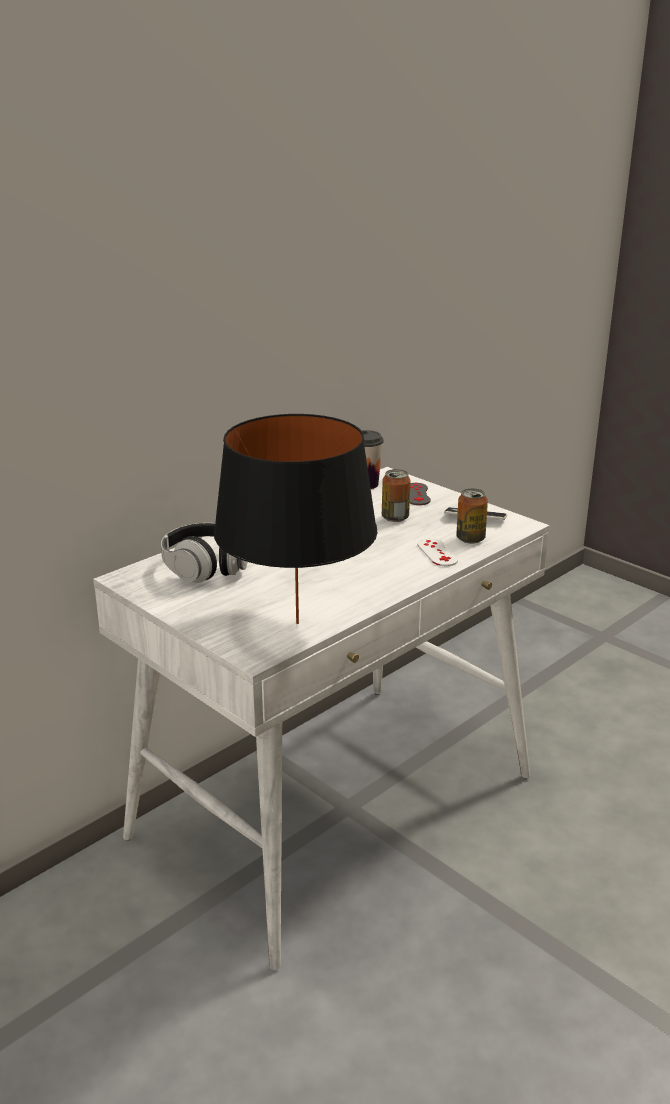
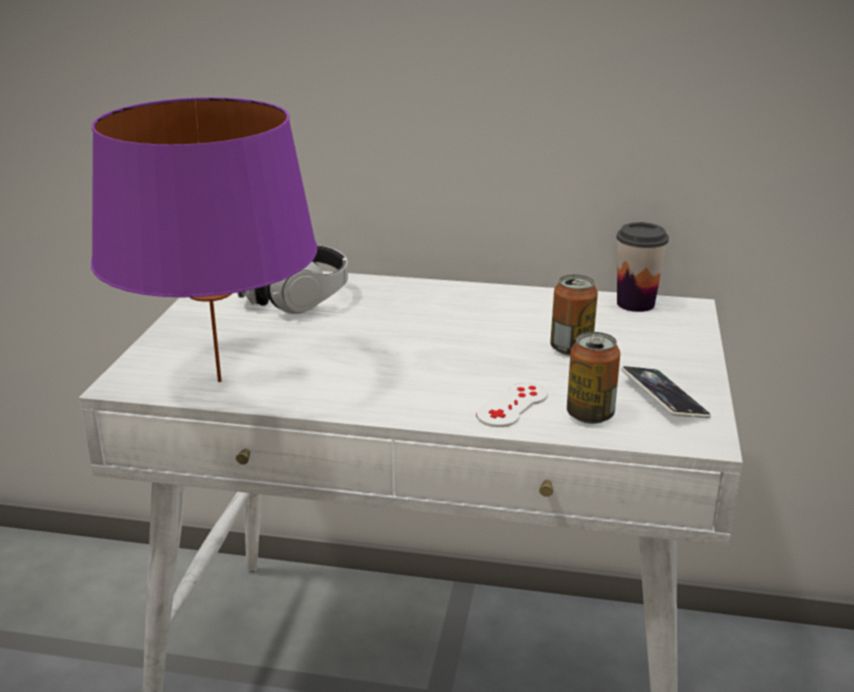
camera: 55 degrees right, 0 degrees up
black table lamp [213,414,378,624] -> purple table lamp [91,97,317,382]
grey game controller [410,483,431,505] -> none

